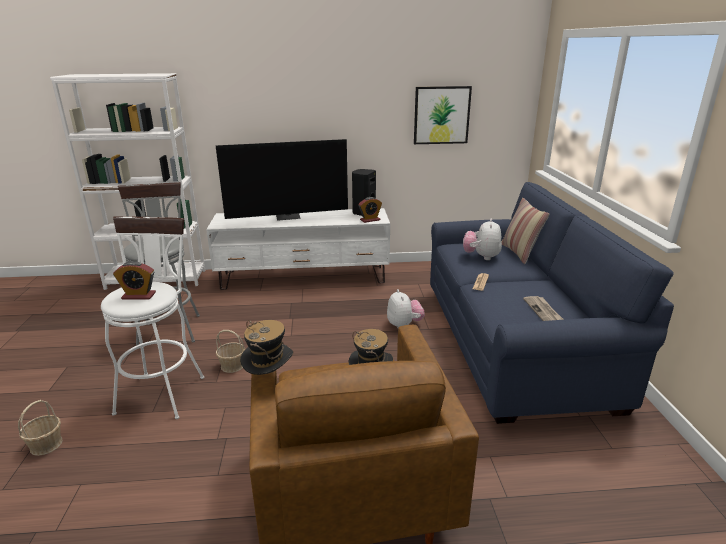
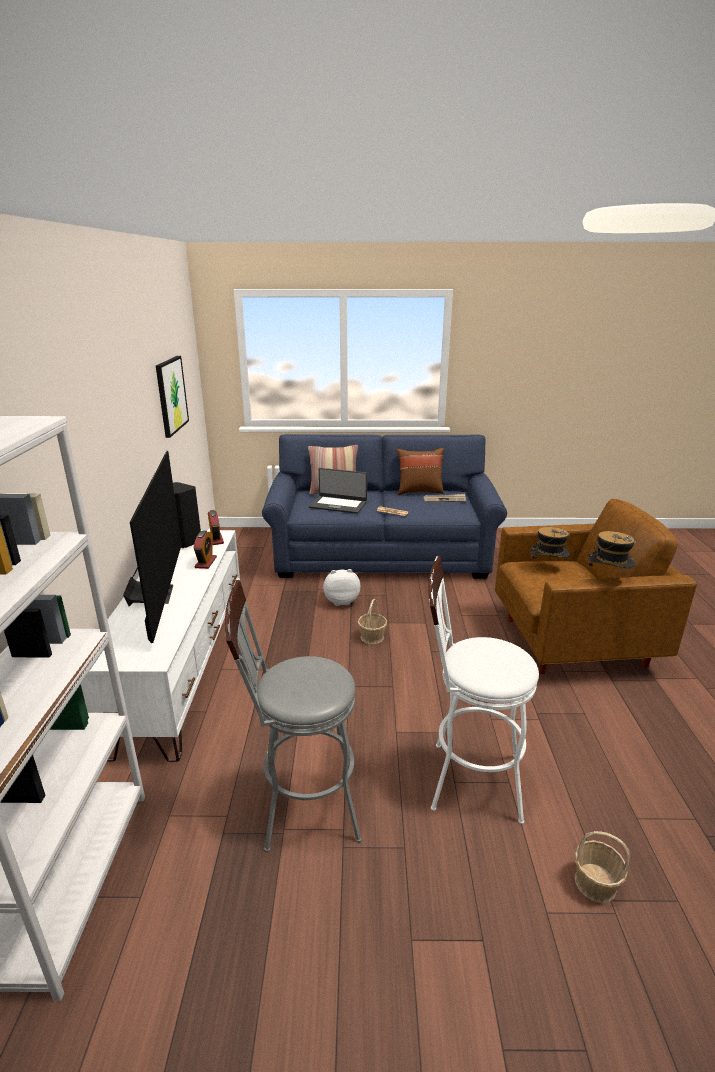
camera: 85 degrees left, 0 degrees up
alarm clock [113,261,156,300] -> alarm clock moved to [193,530,217,569]
basket [216,330,245,373] -> basket moved to [358,599,387,644]
plush toy [463,218,502,260] -> laptop [309,468,367,514]
none -> brown pillow [396,448,444,495]

